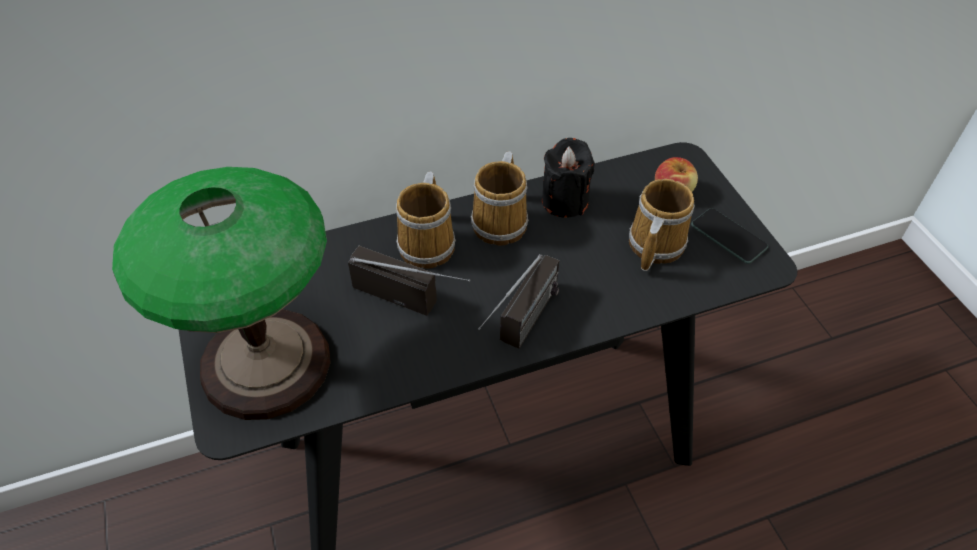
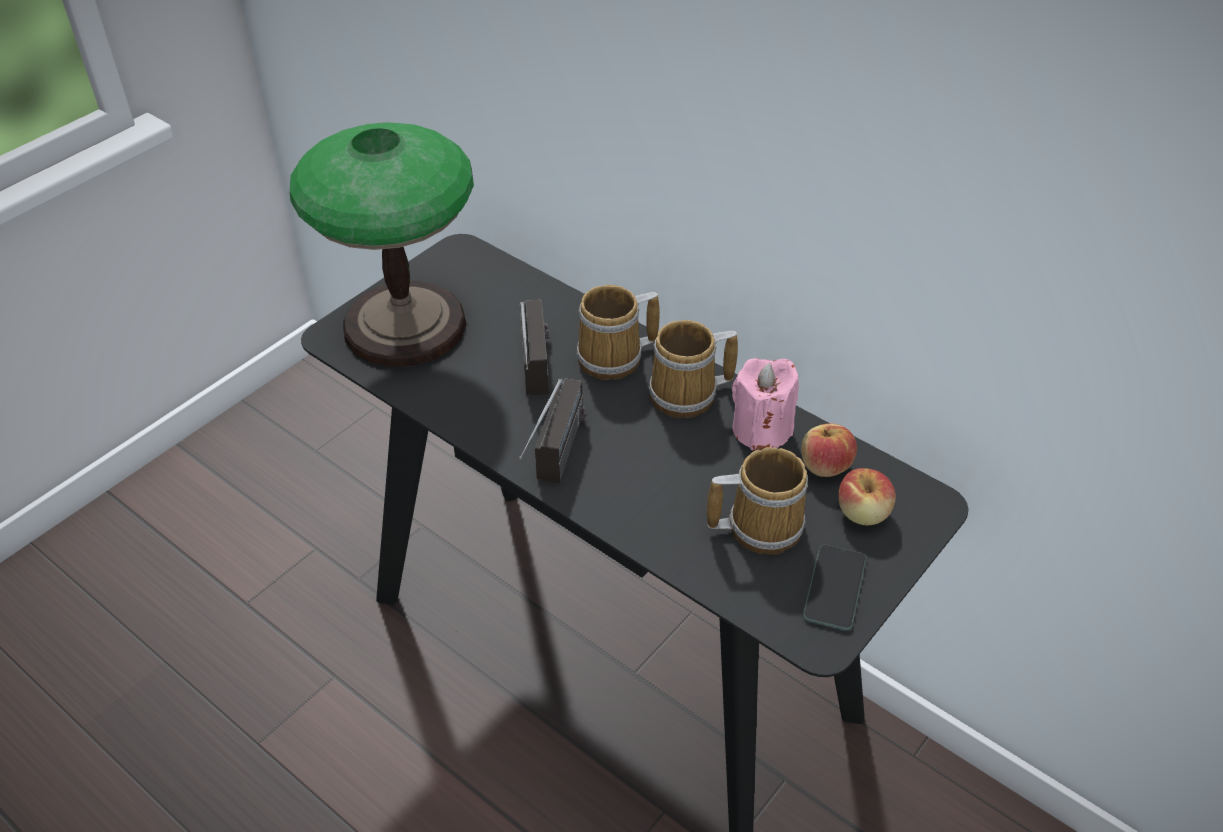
camera: 60 degrees right, 5 degrees down
radio [478,254,559,349] -> radio turned 75 degrees counterclockwise [519,379,587,484]
black candle [542,138,595,218] -> pink candle [732,358,799,451]
none -> apple [801,423,857,477]

